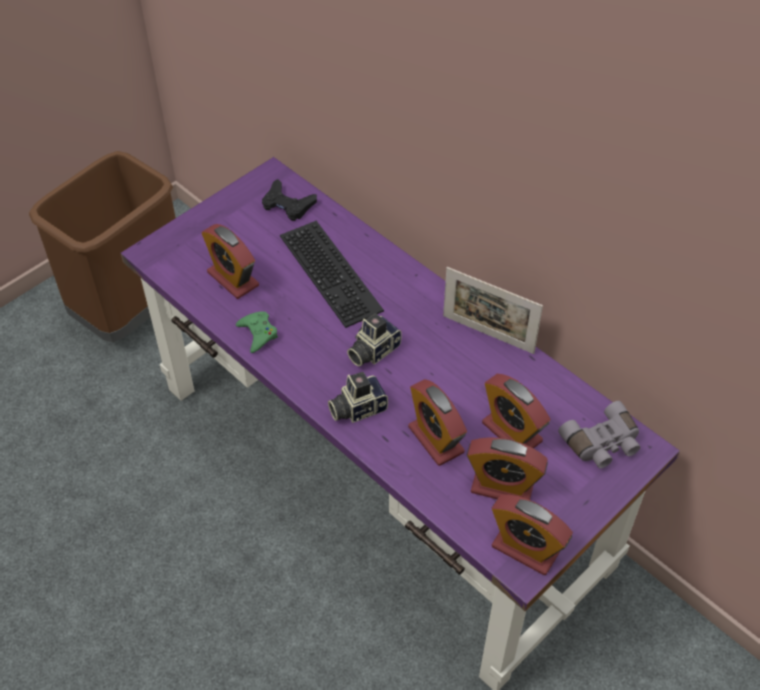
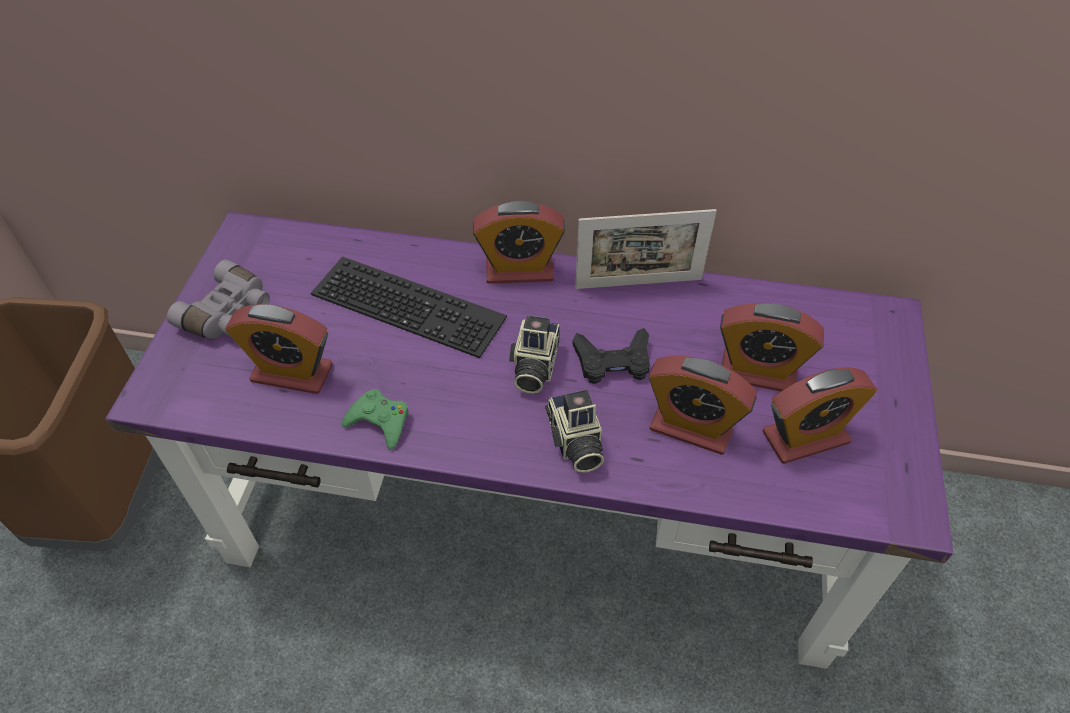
camera: 35 degrees left, 0 degrees up
black game controller [262,179,317,221] -> black game controller moved to [572,328,650,384]
camera [328,372,388,423] -> camera turned 45 degrees counterclockwise [545,390,604,473]
alarm clock [492,494,573,575] -> alarm clock moved to [473,201,565,284]
grey binoculars [558,401,640,468] -> grey binoculars moved to [167,260,270,339]

